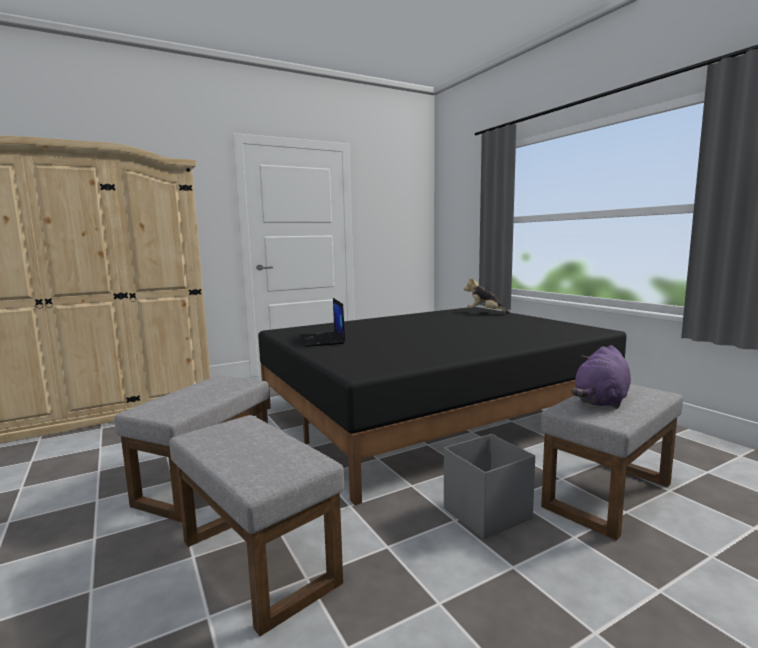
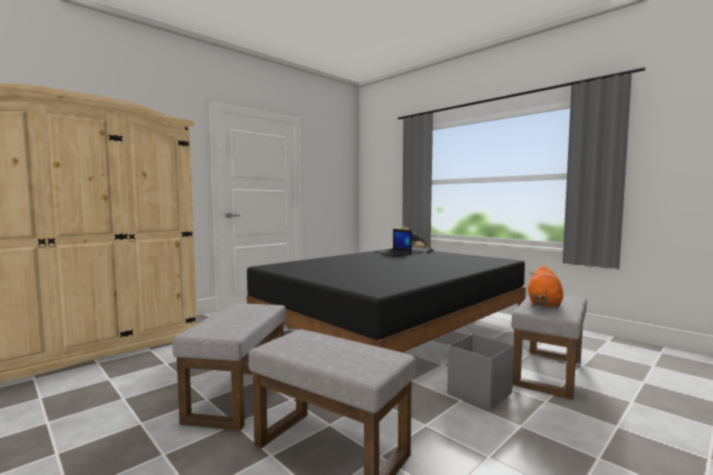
camera: 15 degrees left, 5 degrees down
laptop [299,298,345,347] -> laptop moved to [375,229,412,256]
purple plush toy [571,345,631,409] -> orange plush toy [528,265,563,308]

